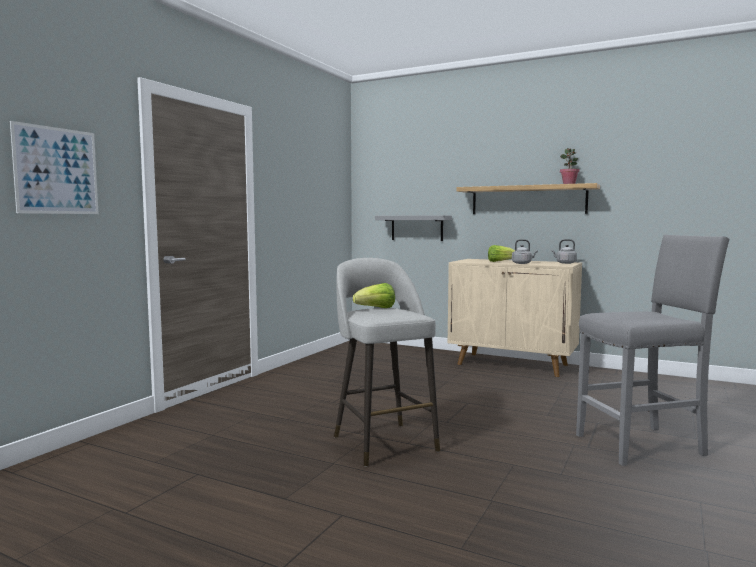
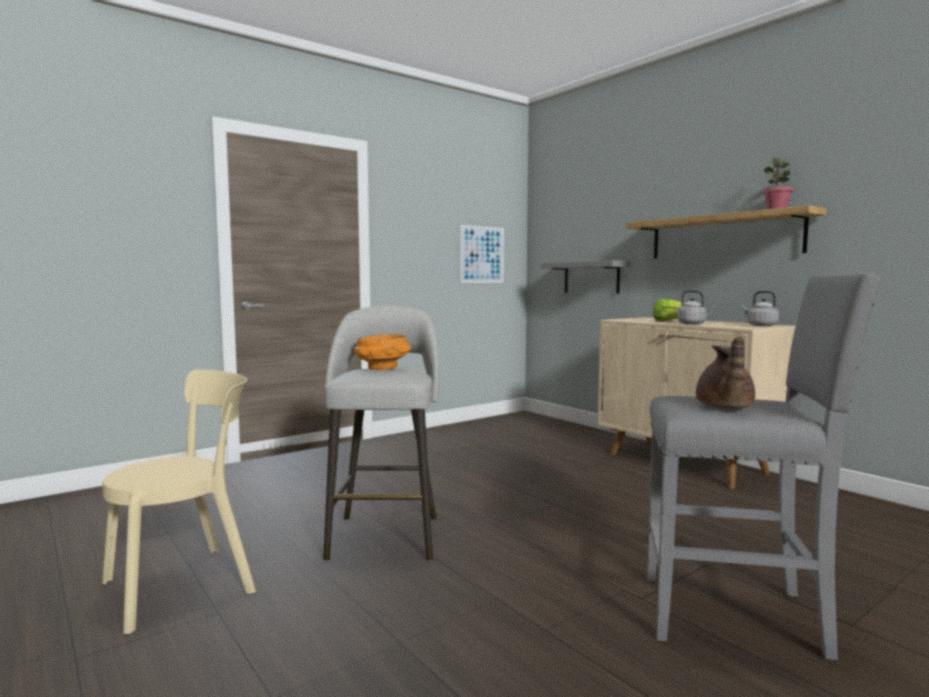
camera: 25 degrees right, 0 degrees up
picture [10,121,99,214] -> picture moved to [460,225,504,283]
lettuce [353,283,395,308] -> orange bowl [354,334,411,370]
none -> beige chair [102,369,256,634]
none -> brown teapot [696,336,755,409]

